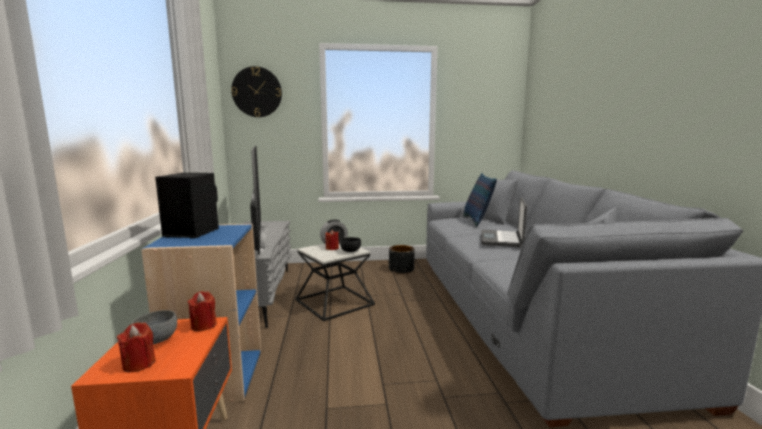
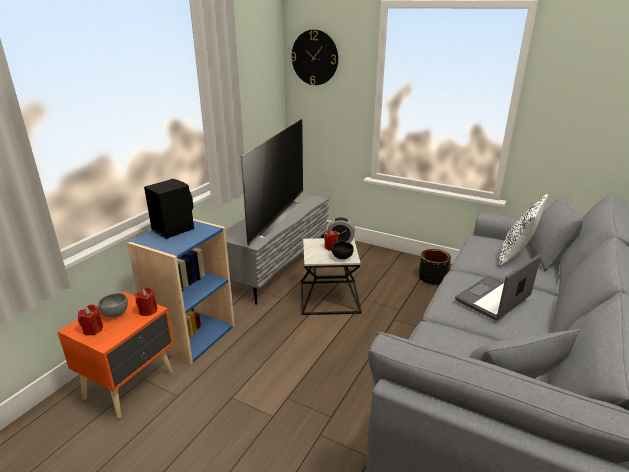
camera: 35 degrees right, 15 degrees up
blue pillow [464,173,497,226] -> white pillow [498,194,548,266]

